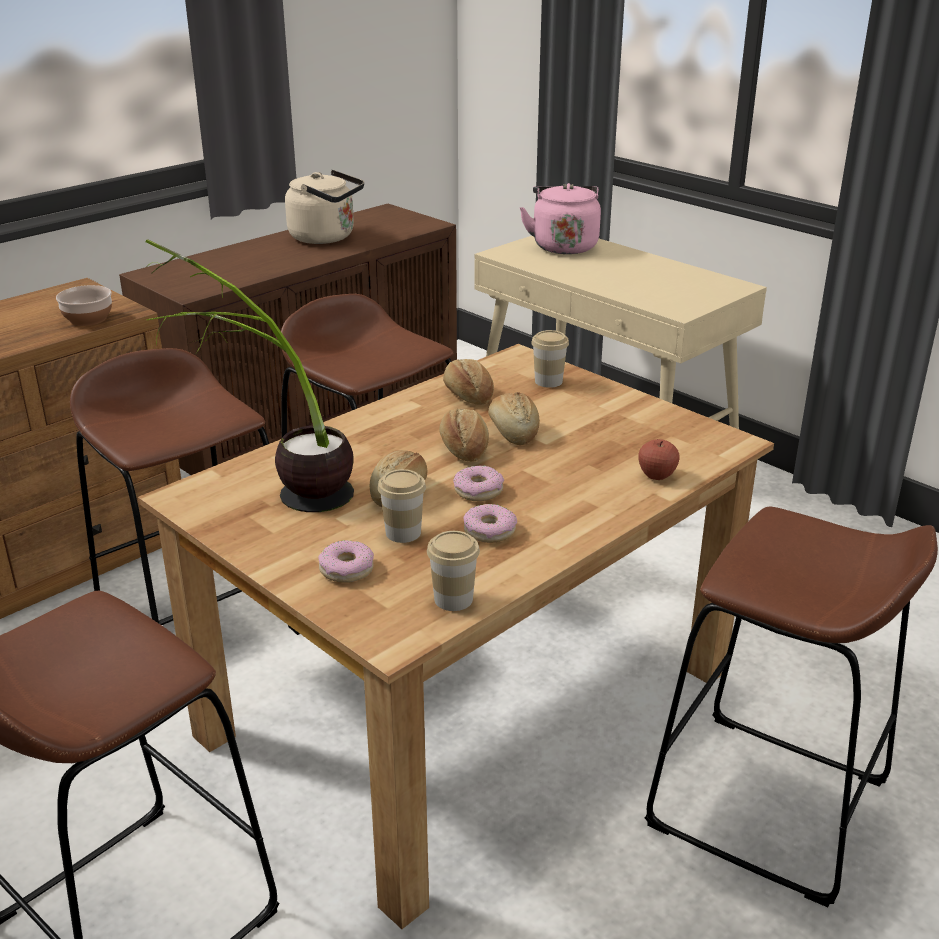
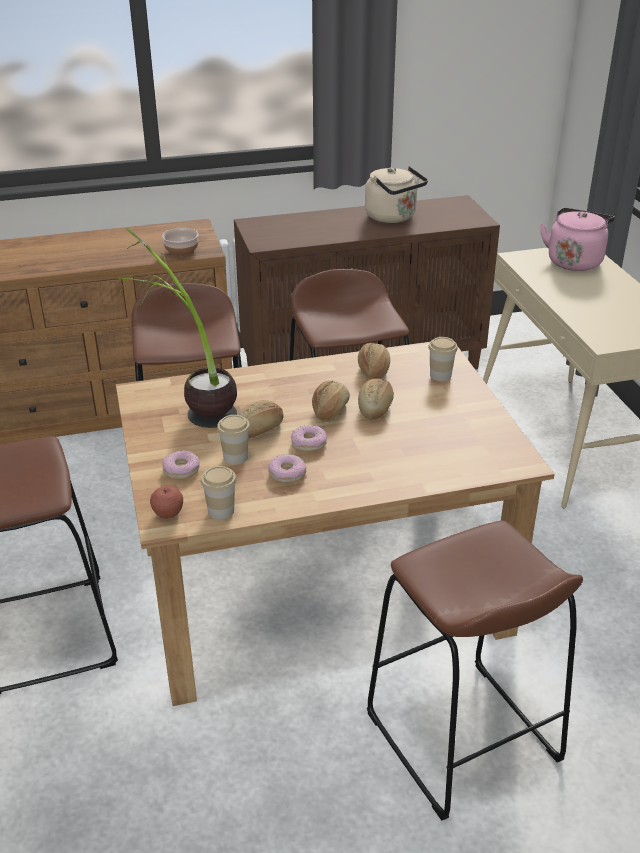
camera: 30 degrees right, 5 degrees up
apple [638,439,680,480] -> apple moved to [150,486,183,519]

